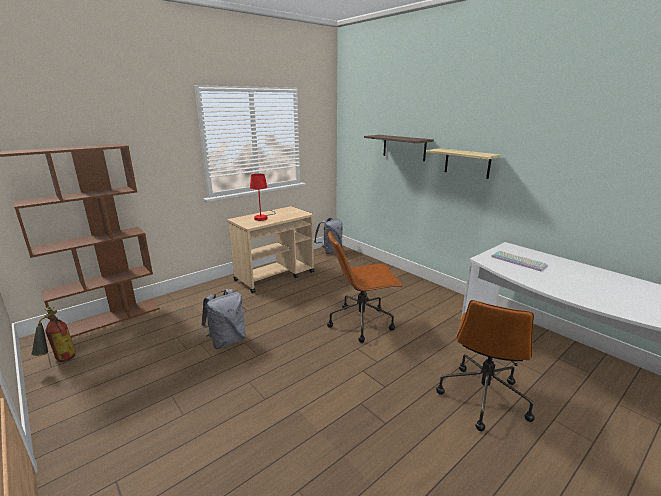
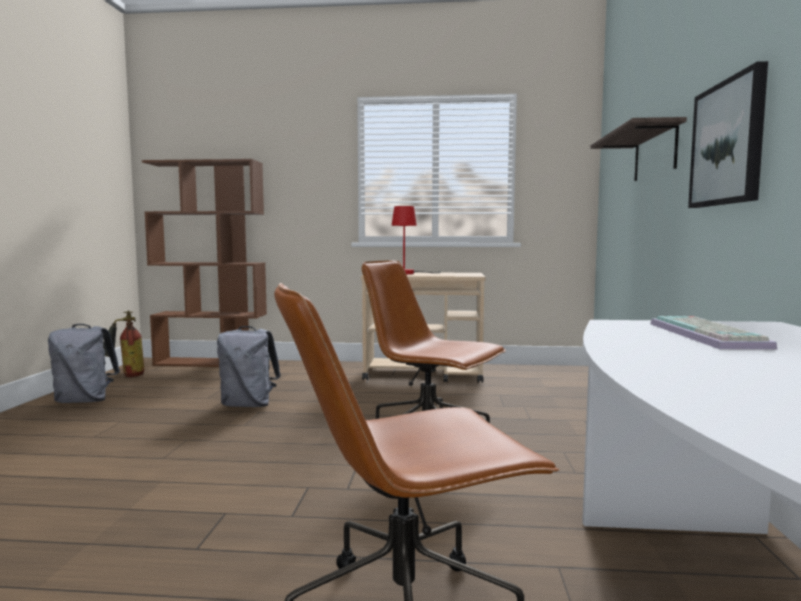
camera: 45 degrees right, 15 degrees down
grey backpack [314,218,343,254] -> grey backpack moved to [48,324,120,403]
shelf [426,148,501,179] -> picture [688,61,768,208]

